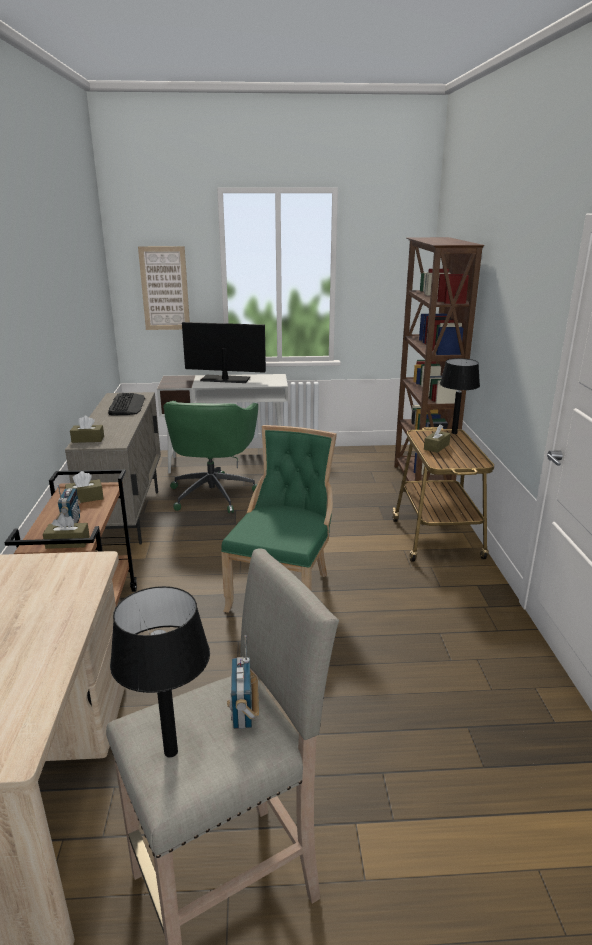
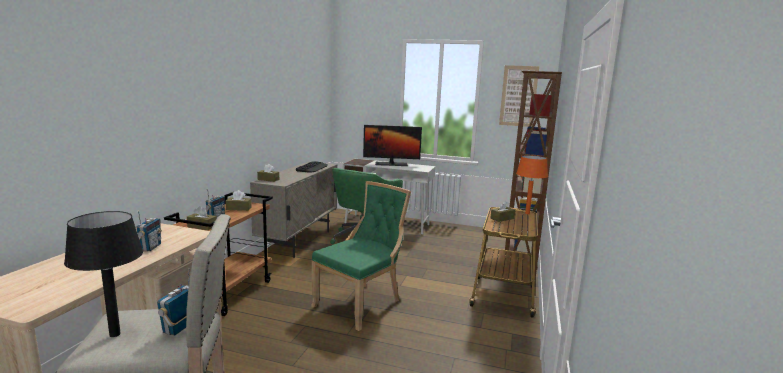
camera: 20 degrees right, 10 degrees down
picture [138,246,190,330] -> picture moved to [499,65,539,127]
monitor [182,322,266,383] -> monitor turned 150 degrees clockwise [363,125,422,166]
black table lamp [440,358,480,434] -> orange table lamp [516,155,548,214]
none -> radio [136,211,162,251]

